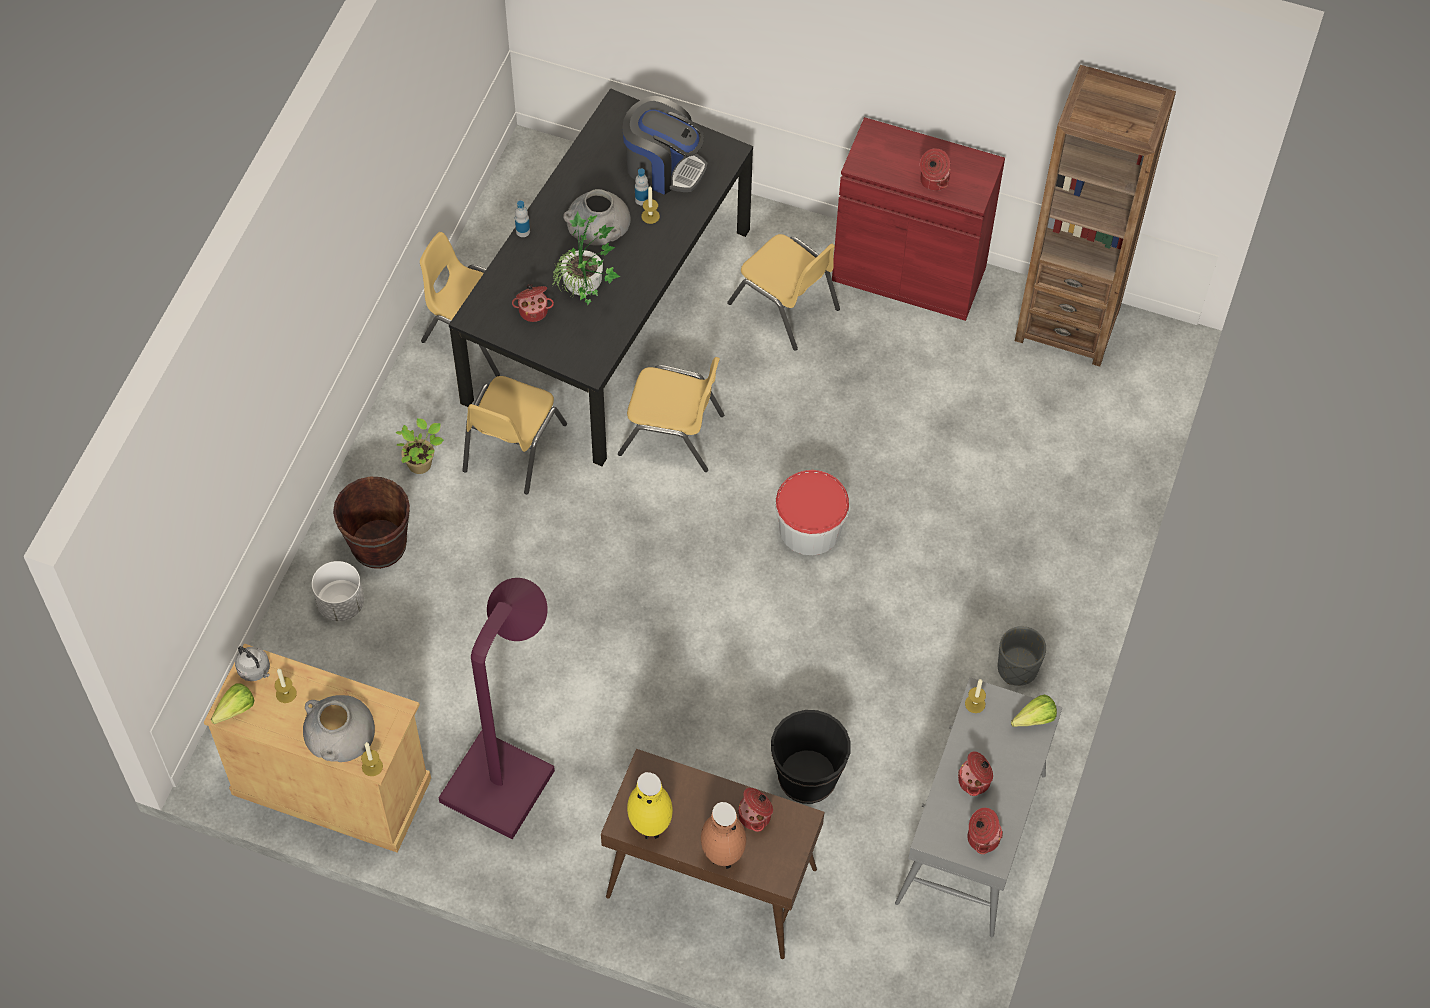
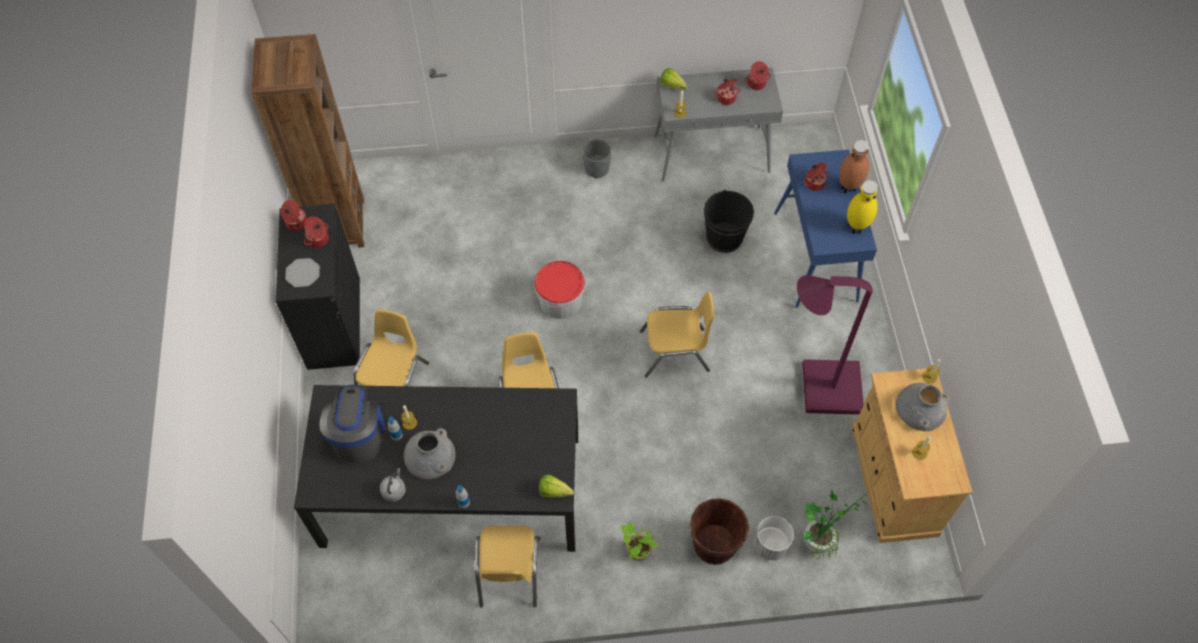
camera: 115 degrees left, 0 degrees up
lettuce [211,683,254,724] -> lettuce moved to [539,475,574,498]
grey kettle [235,646,270,681] -> grey kettle moved to [380,468,406,502]
yellow chair [463,376,567,494] -> yellow chair moved to [640,292,714,378]
cooking pot [512,284,554,322] -> cooking pot moved to [281,200,307,231]
potted plant [552,211,620,305] -> potted plant moved to [803,490,866,560]
brown console table [601,749,824,959] -> blue console table [774,150,877,308]
red cabinet [832,117,1005,321] -> black cabinet [276,204,360,370]
none -> plate [285,258,320,287]

